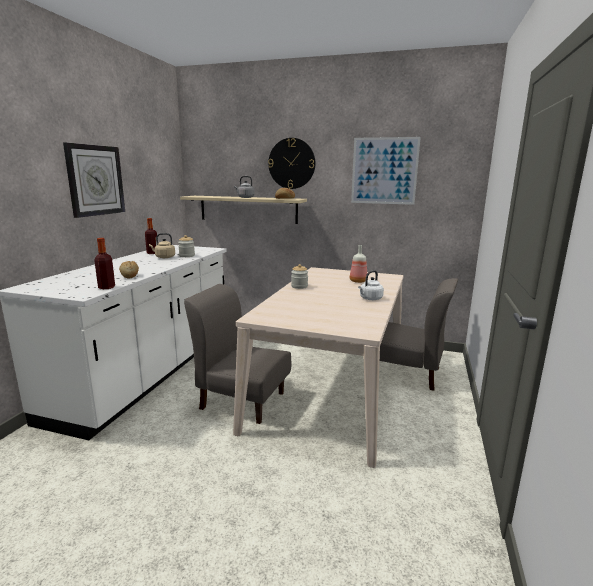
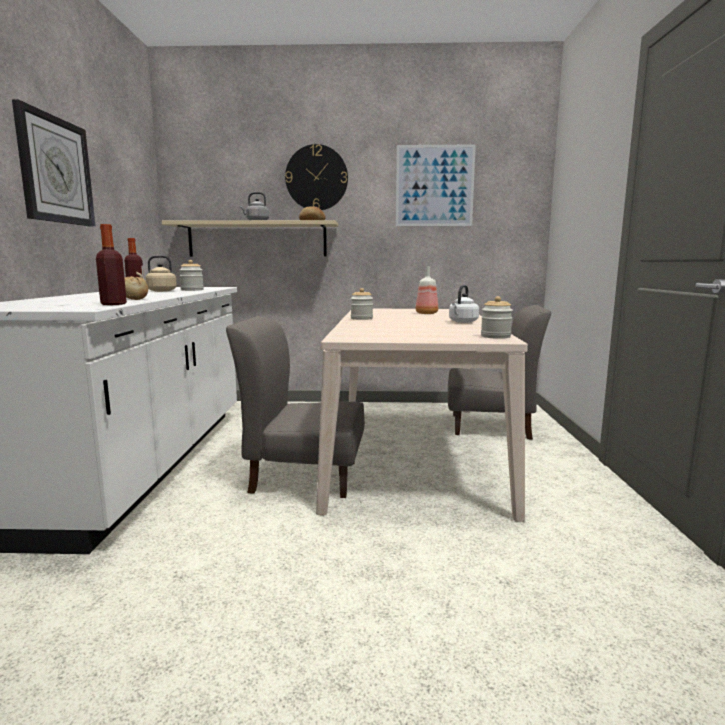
camera: 15 degrees left, 5 degrees down
none -> jar [481,296,513,339]

